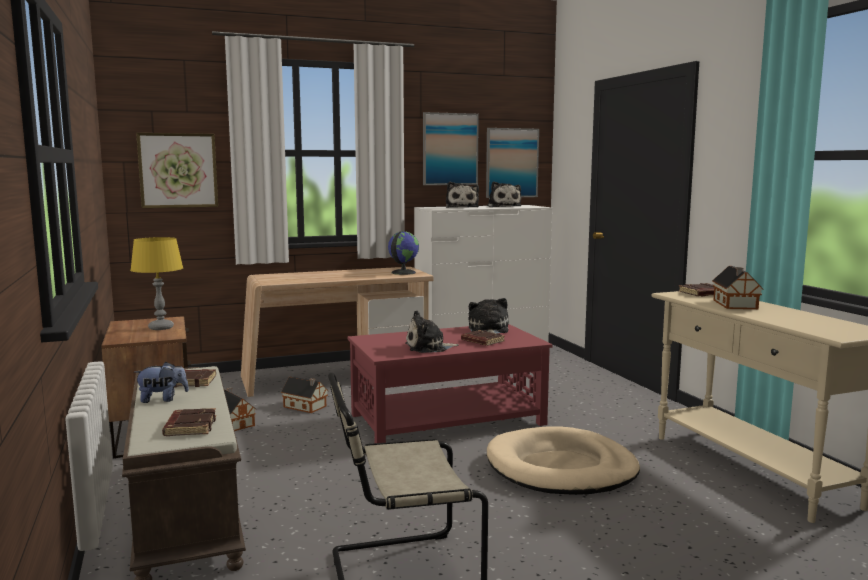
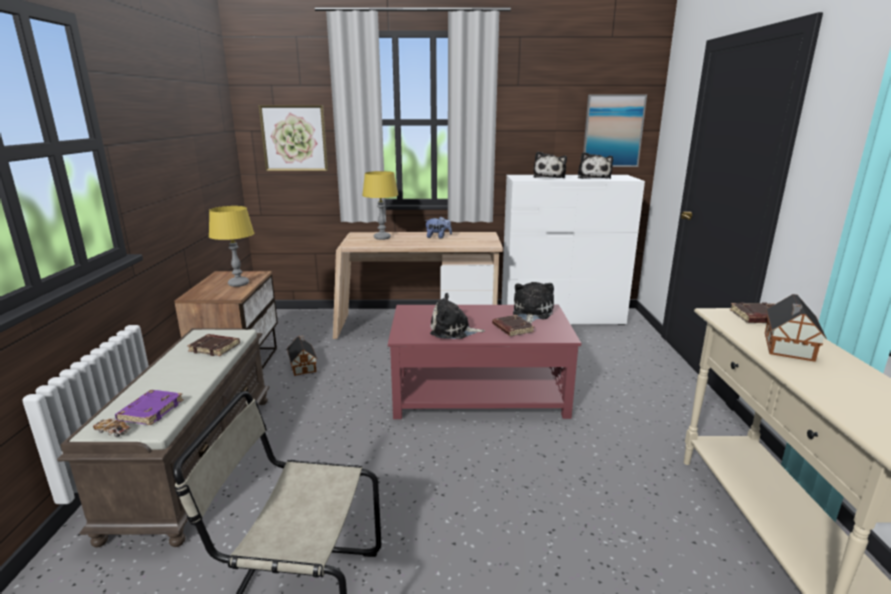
camera: 20 degrees right, 10 degrees up
plush toy [135,362,189,403] -> plush toy moved to [424,217,452,239]
brown book [162,408,216,436] -> purple book [115,390,184,425]
toy house [281,376,328,413] -> none
globe [388,231,419,275] -> none
picture [423,112,479,185] -> none
beige dog bed [487,426,640,495] -> none
none -> toy car [93,419,131,437]
none -> yellow table lamp [362,171,399,240]

